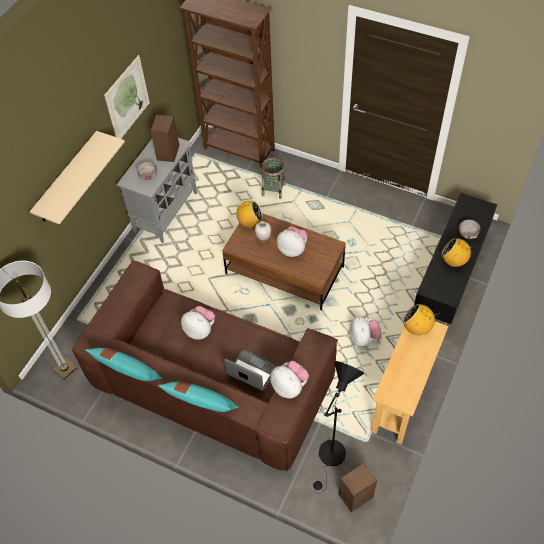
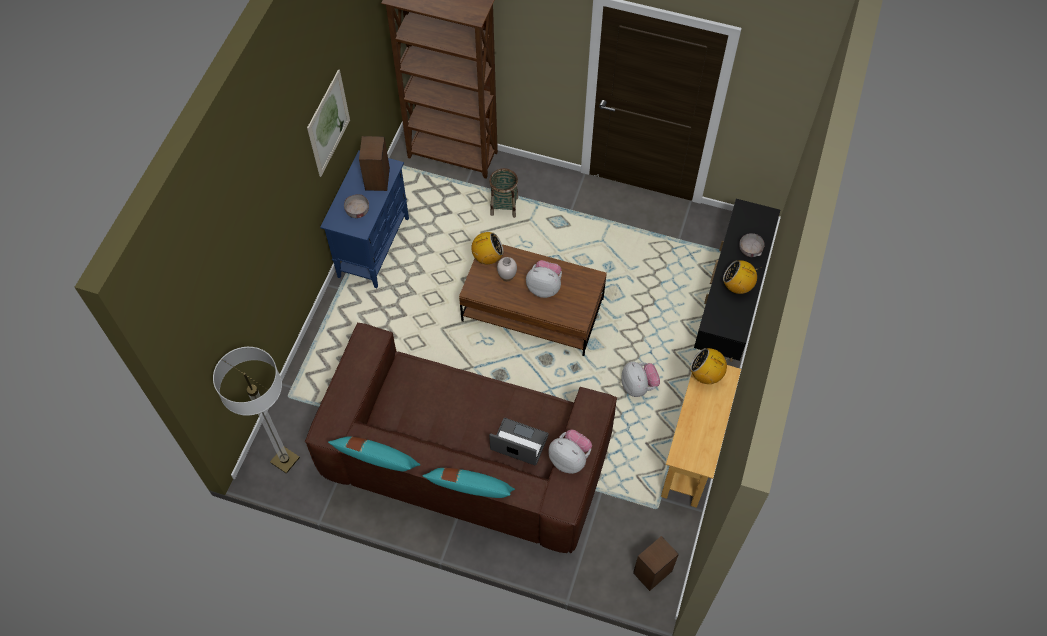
camera: 10 degrees left, 5 degrees up
beige shelf [30,131,125,224] -> none
grey cabinet [117,138,197,243] -> blue cabinet [320,150,409,288]
plush toy [181,306,215,340] -> none
black floor lamp [313,361,365,494] -> none

